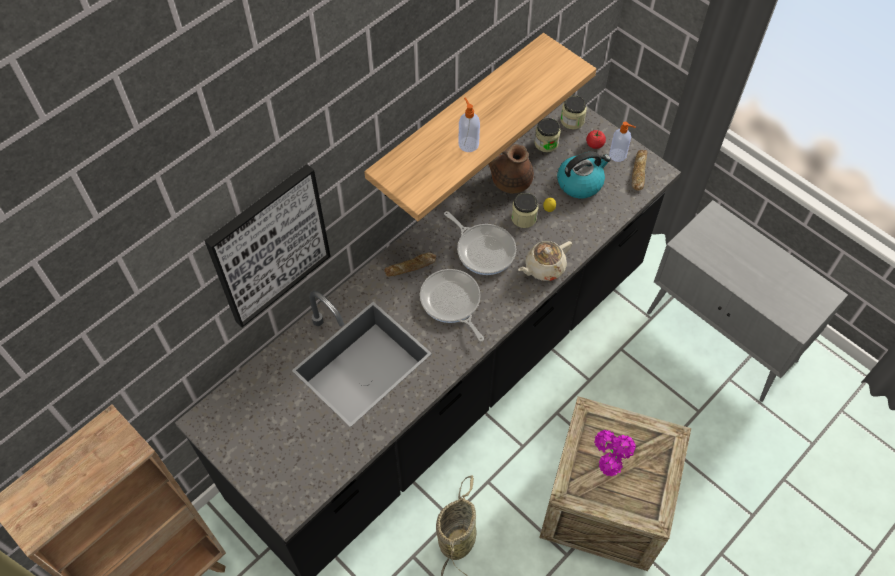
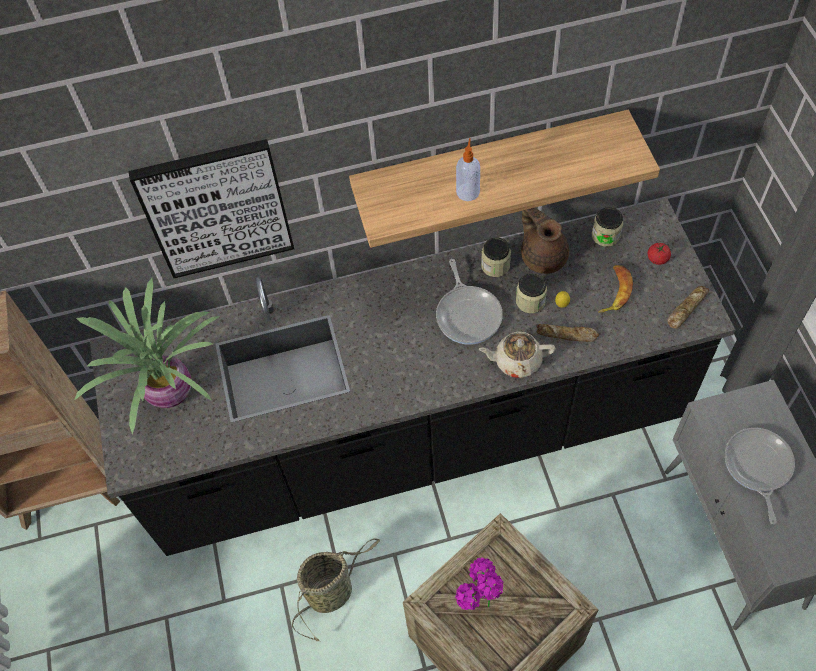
camera: 35 degrees right, 0 degrees up
bread [384,253,436,277] -> bread moved to [537,324,599,342]
frying pan [420,269,484,341] -> frying pan moved to [725,428,795,524]
kettle [557,151,611,198] -> banana [598,265,633,313]
jar [560,95,587,129] -> jar moved to [481,238,511,277]
soap dispenser [609,122,635,162] -> none
none -> potted plant [74,278,220,434]

